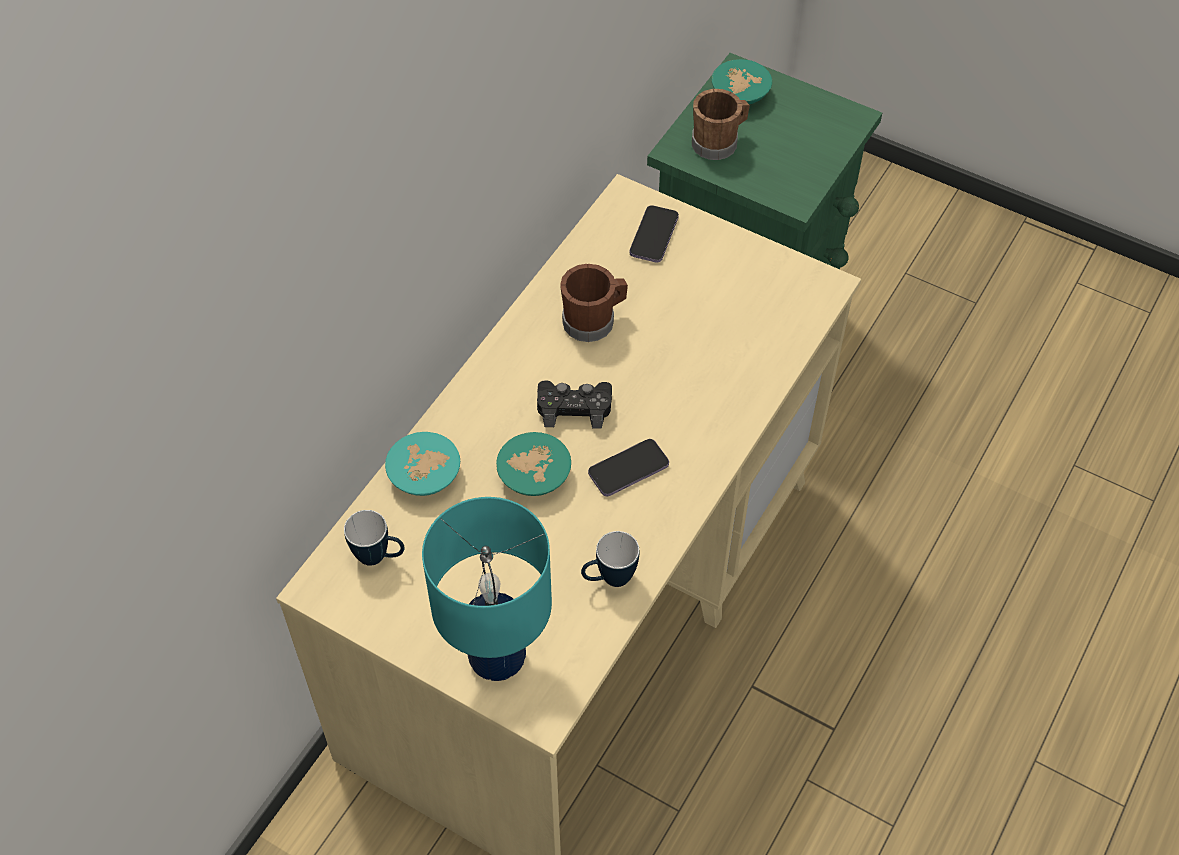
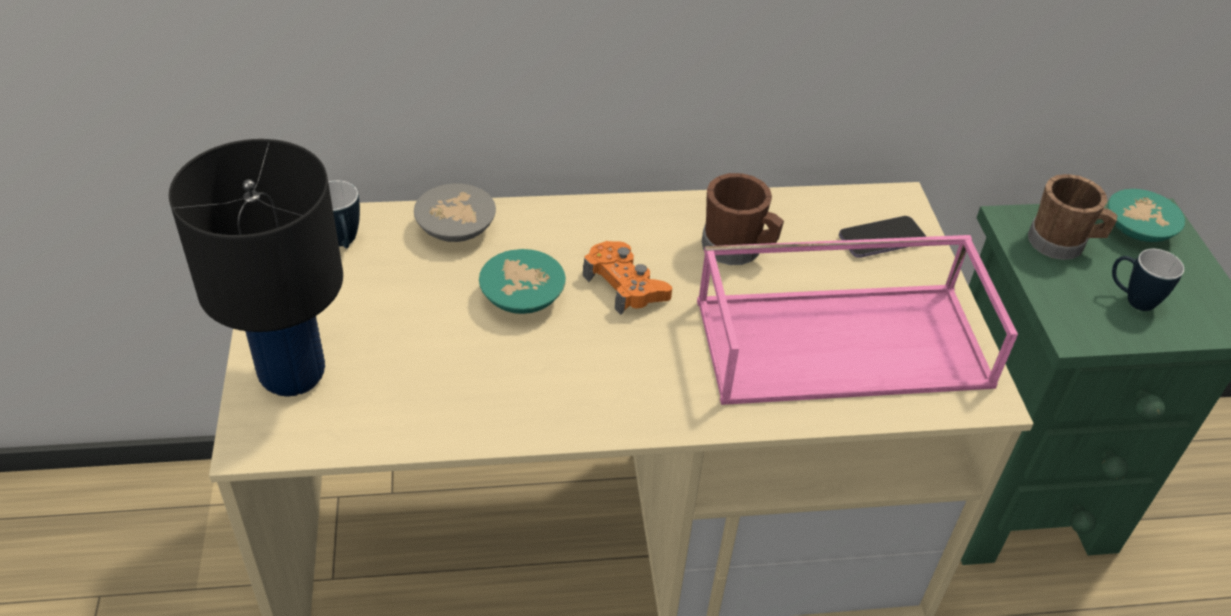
camera: 50 degrees right, 10 degrees down
turquoise bowl [385,432,460,496] -> grey bowl [414,183,496,242]
turquoise table lamp [422,497,552,681] -> black table lamp [169,139,343,397]
black game controller [537,380,612,429] -> orange game controller [583,241,672,315]
mug [581,531,639,587] -> mug moved to [1112,249,1184,311]
phone [588,439,669,496] -> none
none -> pink tray [697,235,1018,405]

